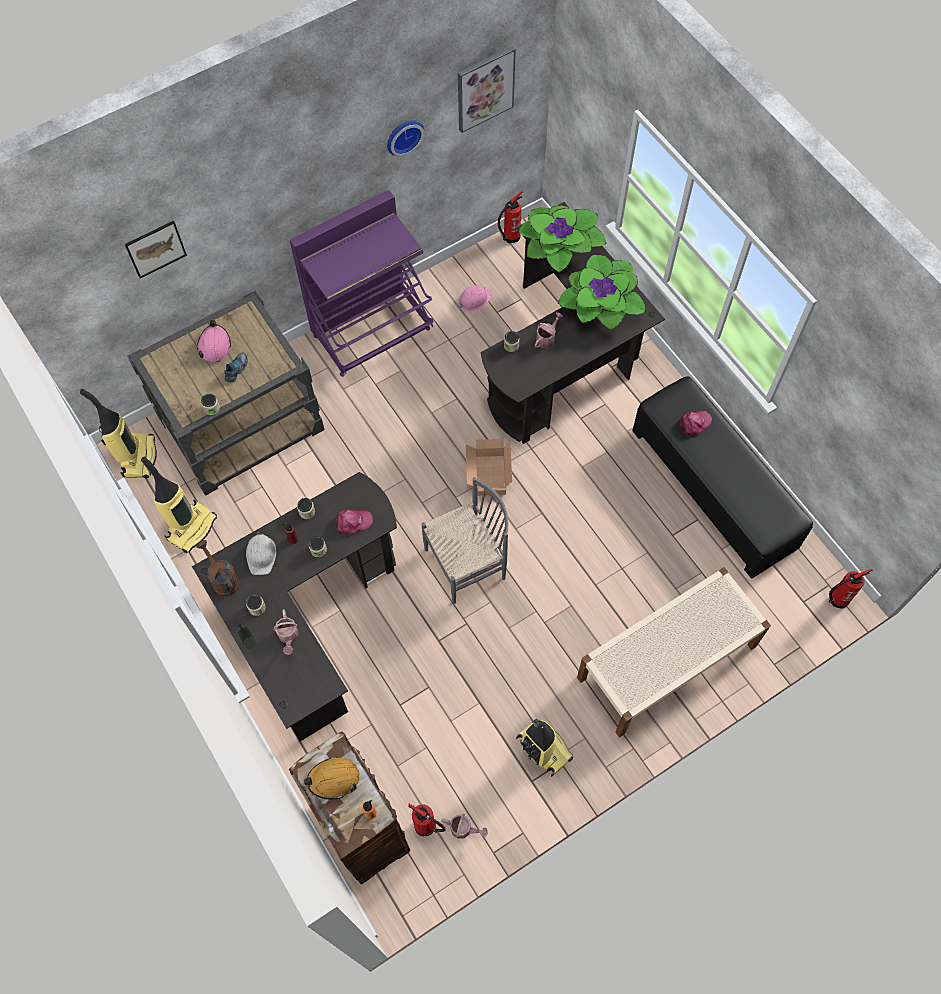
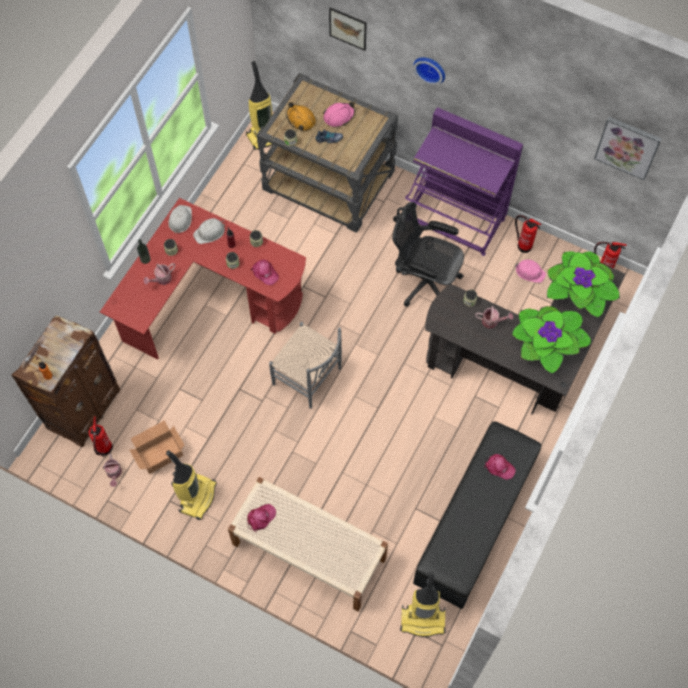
camera: 60 degrees right, 0 degrees up
vacuum cleaner [141,456,217,553] -> vacuum cleaner moved to [400,572,446,637]
black desk [192,472,397,741] -> red desk [100,198,306,359]
brown watering can [196,540,240,596] -> white hard hat [168,205,192,234]
orange hard hat [304,757,360,800] -> orange hard hat moved to [286,102,316,131]
wall clock [387,121,424,157] -> wall clock moved to [413,58,445,85]
cardboard box [466,439,512,496] -> cardboard box moved to [130,420,184,474]
fire extinguisher [829,569,872,608] -> fire extinguisher moved to [515,215,541,253]
none -> pink cap [247,504,276,532]
none -> office chair [392,202,464,307]

